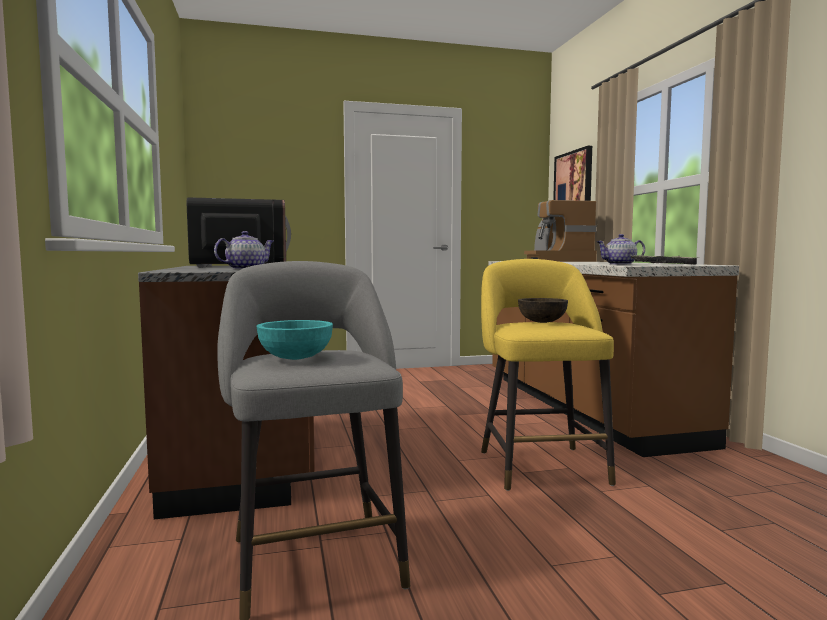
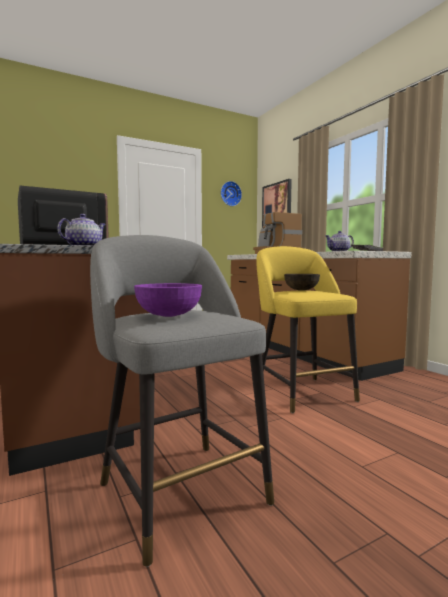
camera: 15 degrees left, 0 degrees up
turquoise bowl [256,320,333,360] -> purple bowl [134,283,202,317]
none -> wall clock [221,181,242,206]

